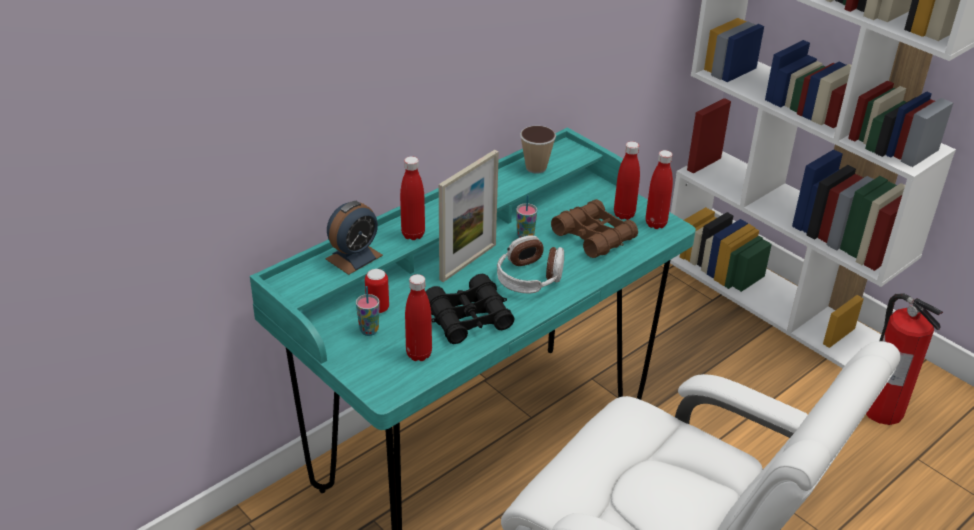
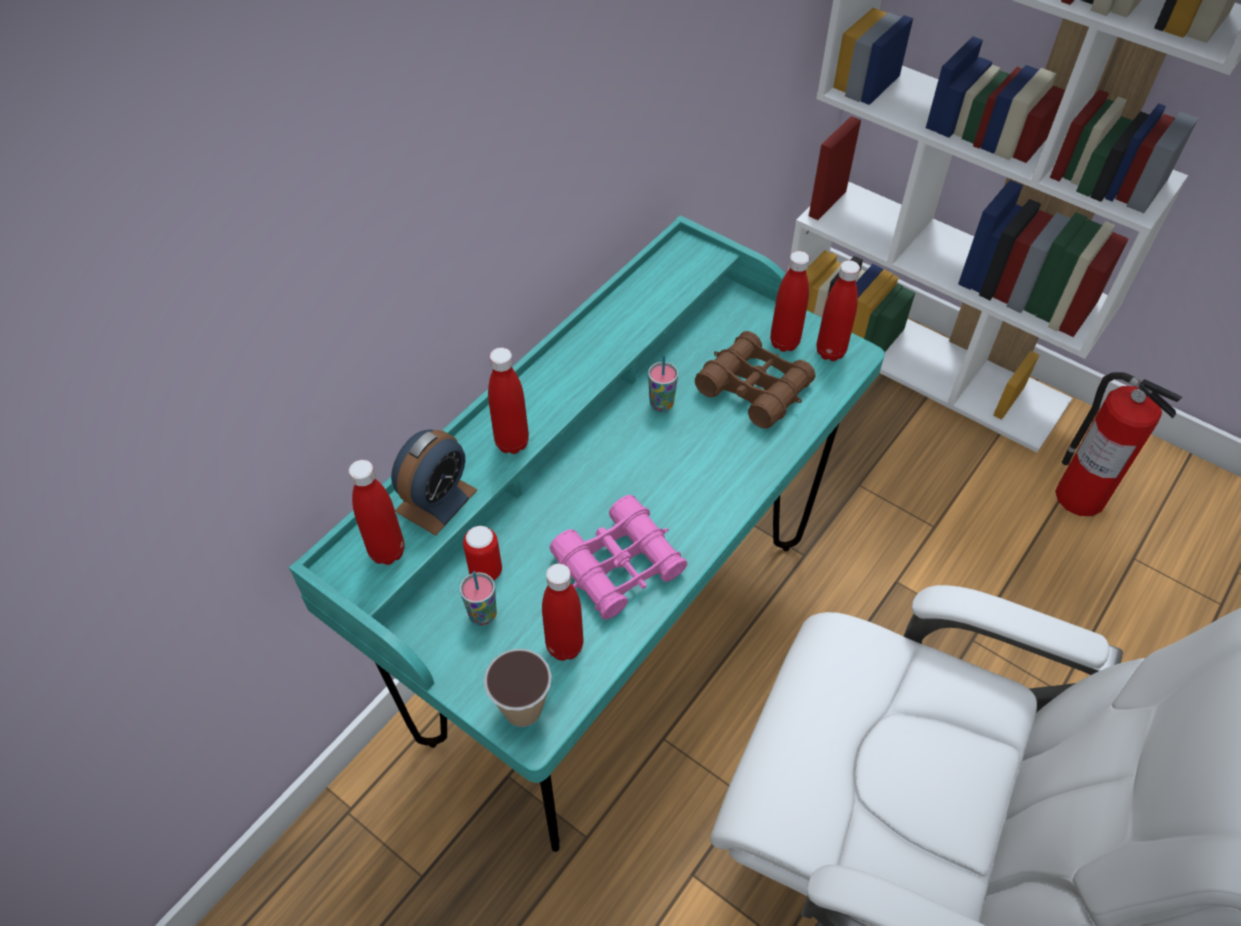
camera: 10 degrees left, 15 degrees up
black binoculars [425,274,515,344] -> pink binoculars [549,495,687,620]
picture frame [439,150,499,282] -> none
headphones [497,235,564,294] -> none
cup [520,125,556,174] -> cup moved to [484,649,552,727]
none -> red bottle [349,460,405,565]

